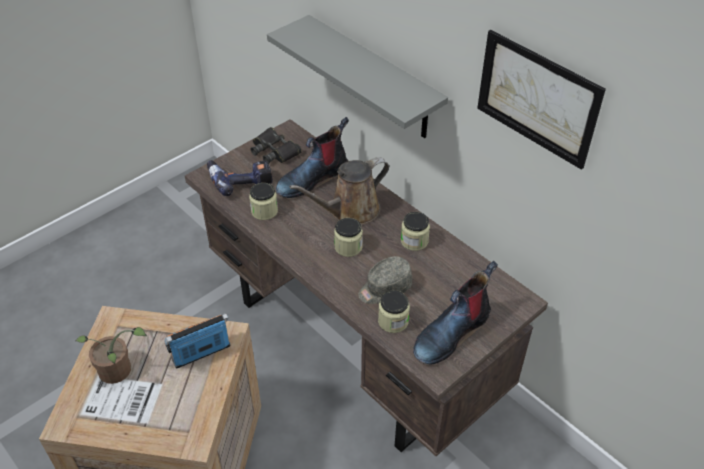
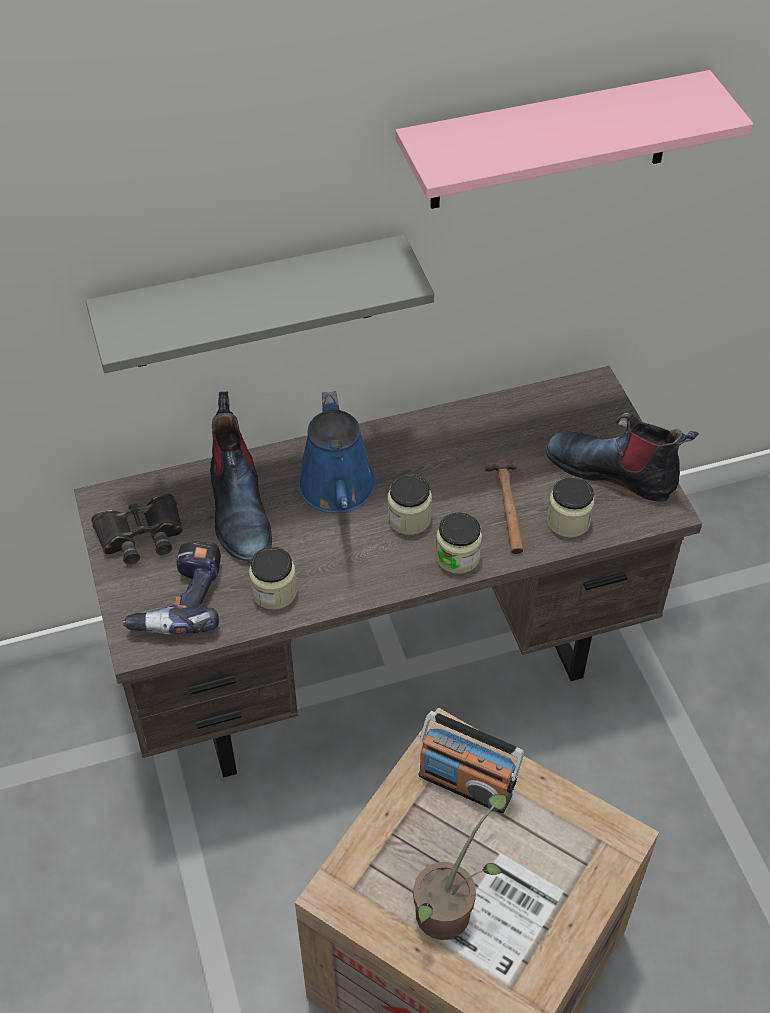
camera: 65 degrees left, 5 degrees up
radio [165,313,231,369] -> radio turned 60 degrees counterclockwise [419,711,524,814]
brown watering can [289,157,389,224] -> blue watering can [298,391,376,513]
grey cap [358,256,412,304] -> hammer [484,459,523,554]
jar [401,212,430,251] -> jar moved to [436,512,482,574]
boot [413,261,498,365] -> boot turned 135 degrees clockwise [546,412,699,502]
picture [477,30,606,170] -> pink shelf [396,70,754,209]

